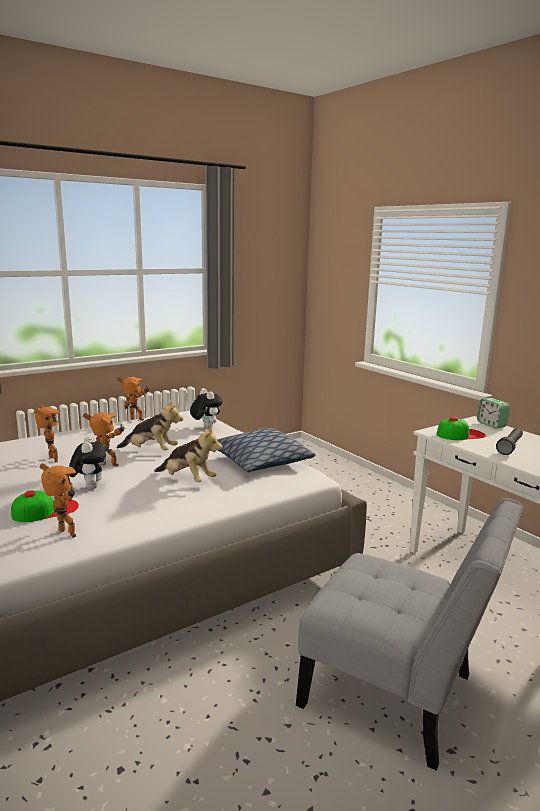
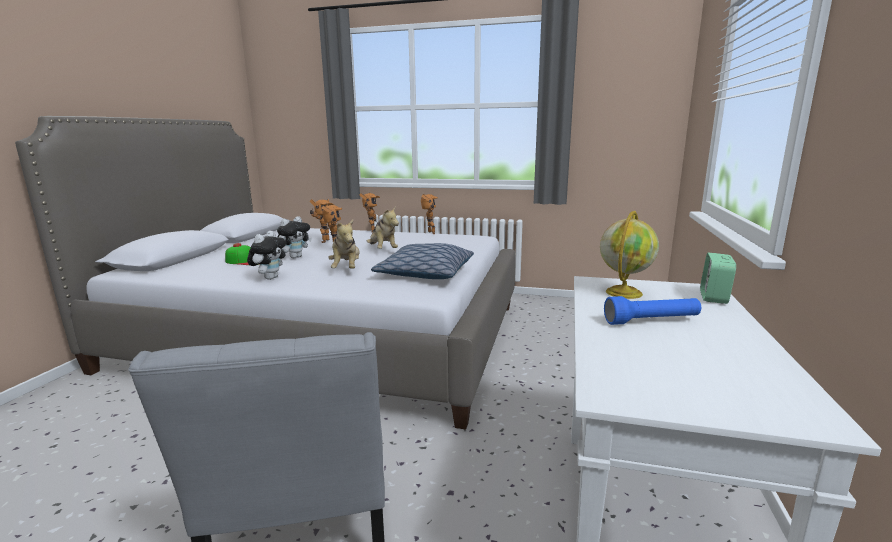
camera: 50 degrees right, 0 degrees up
toy robot [39,463,76,538] -> toy robot moved to [359,193,380,232]
plush toy [190,388,223,428] -> plush toy moved to [247,231,286,280]
cap [437,417,486,440] -> globe [600,211,659,299]
black flashlight [496,428,523,455] -> blue flashlight [604,296,701,325]

